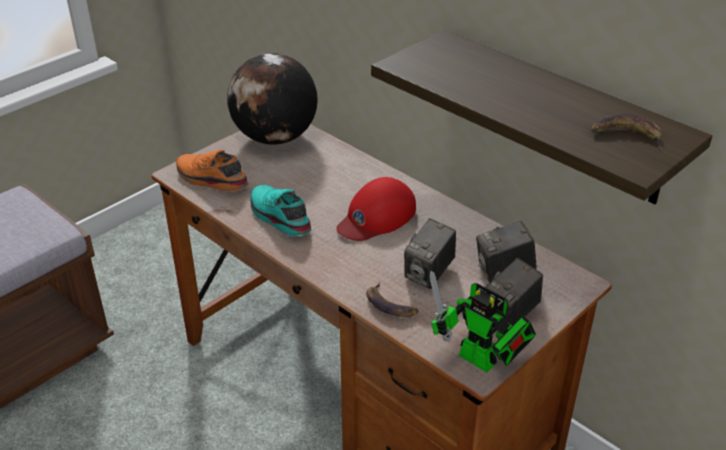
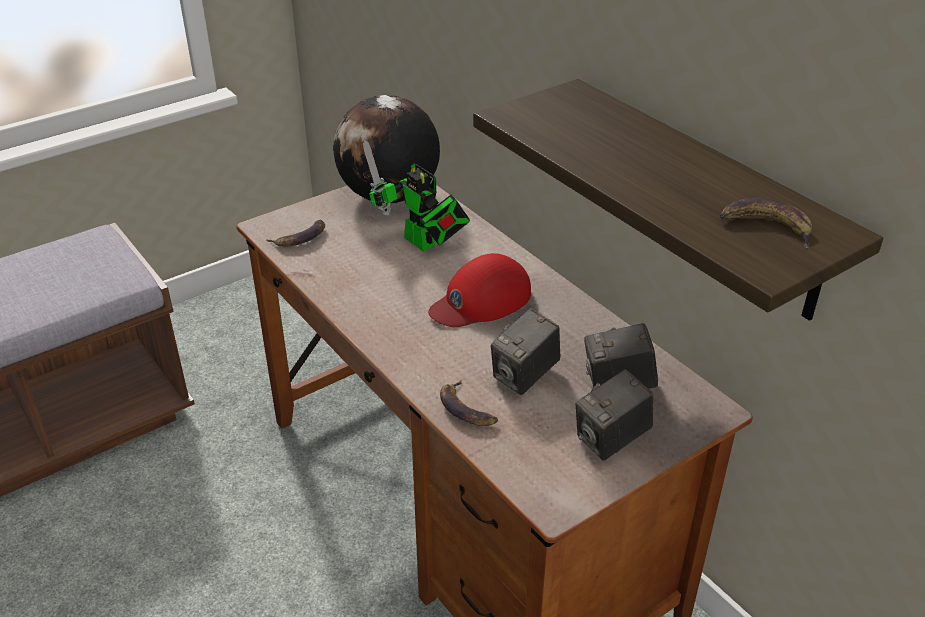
camera: 10 degrees right, 0 degrees up
orange shoe [176,150,249,192] -> banana [267,220,325,247]
turquoise shoe [250,185,312,237] -> none
toy robot [430,271,536,372] -> toy robot moved to [363,140,470,251]

